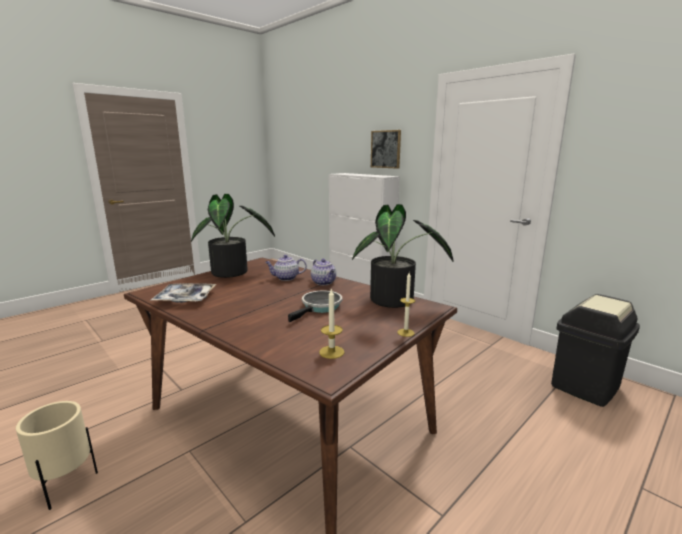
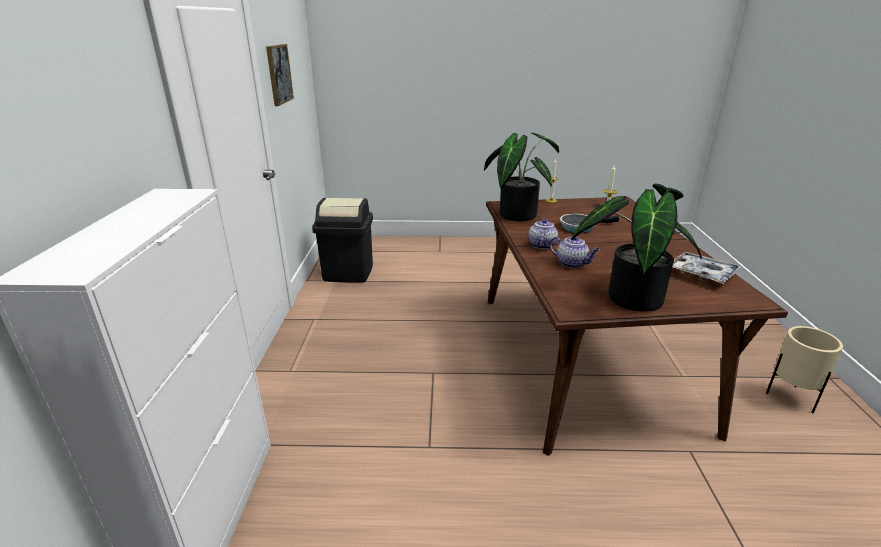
camera: 135 degrees left, 10 degrees up
picture [371,130,401,169] -> picture moved to [266,44,294,106]

